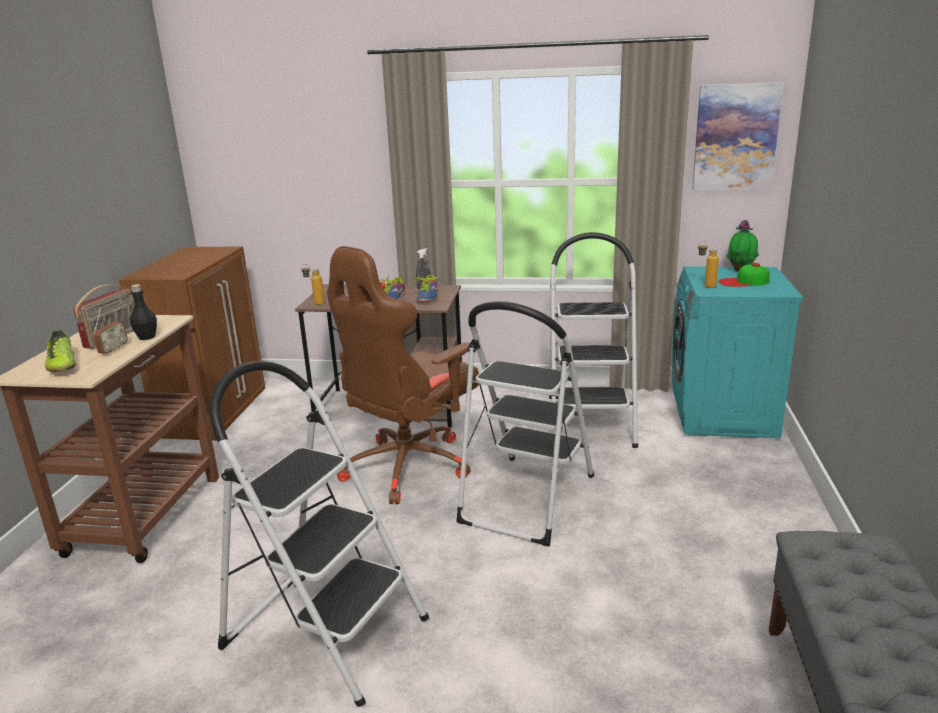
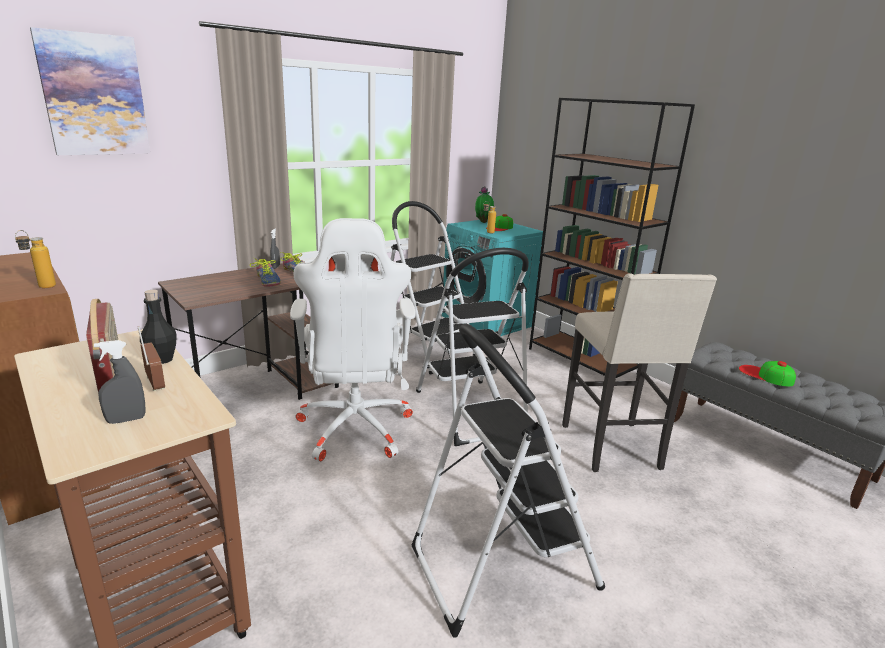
camera: 50 degrees left, 0 degrees up
shoe [45,330,76,372] -> grey spray bottle [94,340,145,424]
bottle [301,264,325,305] -> bottle moved to [15,230,56,288]
brown office chair [327,246,479,504] -> white office chair [290,218,416,462]
picture [692,82,784,190] -> picture moved to [30,27,150,155]
none -> brown bookcase [529,98,695,378]
none -> beige stool [562,273,717,472]
none -> cap [739,361,796,386]

